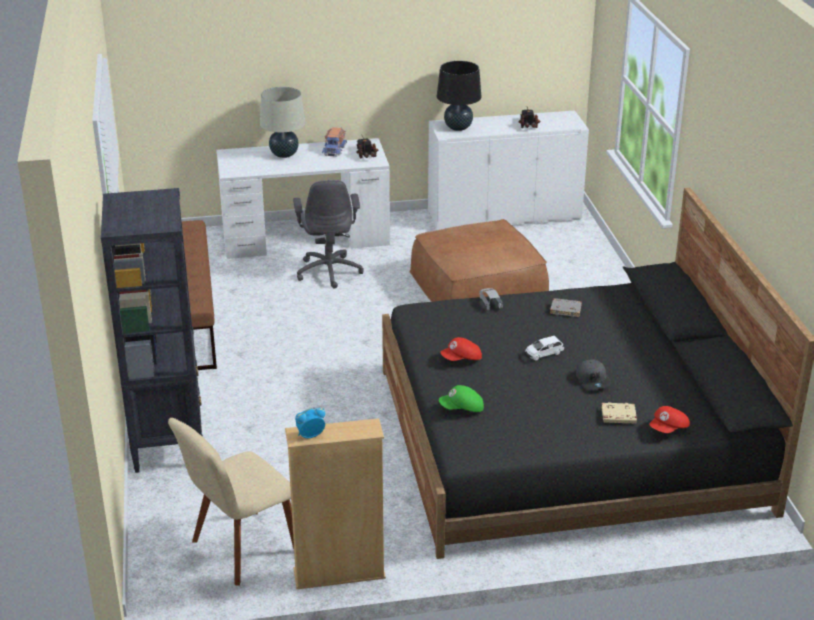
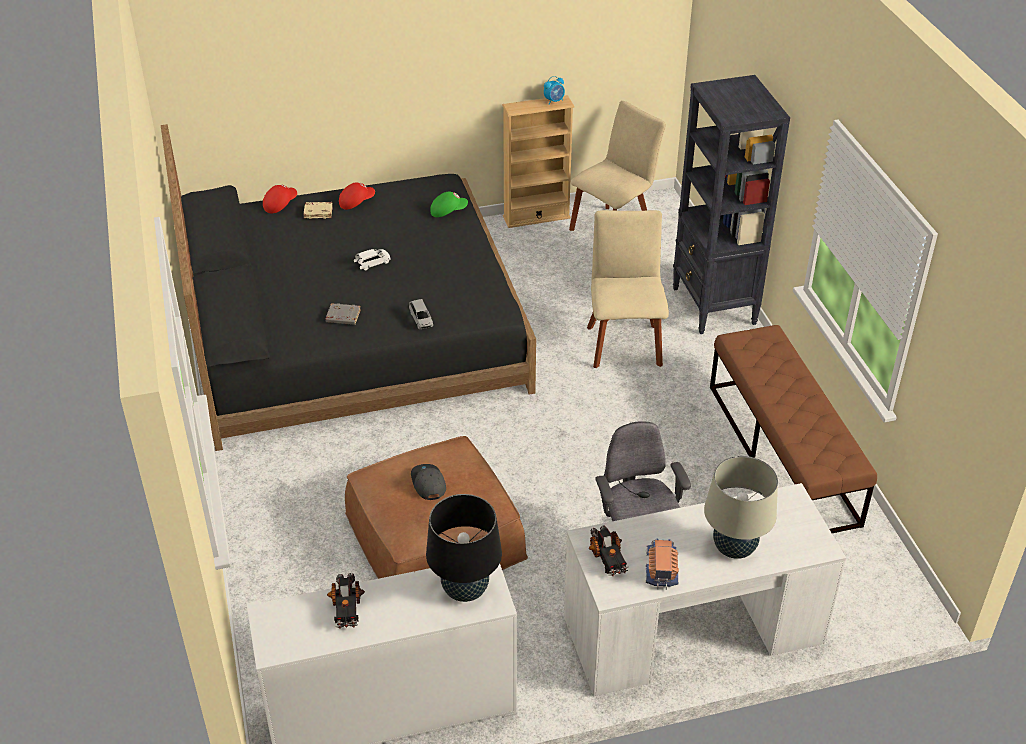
camera: 175 degrees right, 10 degrees up
red cap [440,337,482,361] -> red cap moved to [339,182,375,210]
grey cap [576,360,611,390] -> grey cap moved to [411,464,446,500]
none -> beige chair [587,210,669,368]

